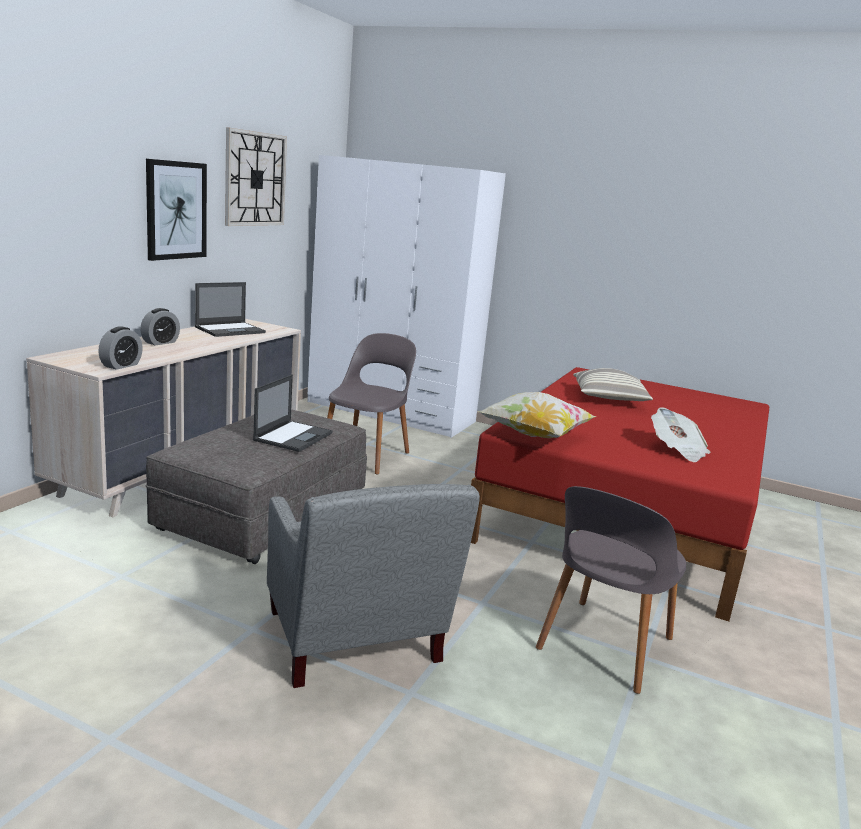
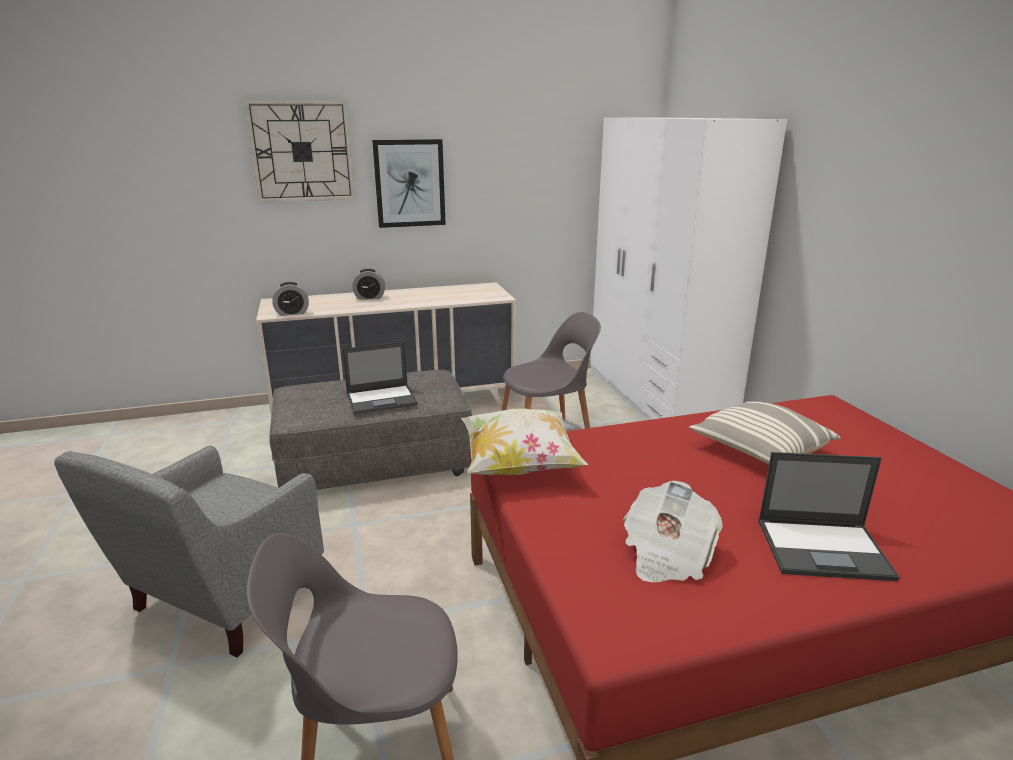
camera: 50 degrees right, 5 degrees up
laptop [195,282,266,337] -> laptop moved to [758,452,900,581]
wall clock [225,127,287,226] -> wall clock moved to [244,100,355,203]

